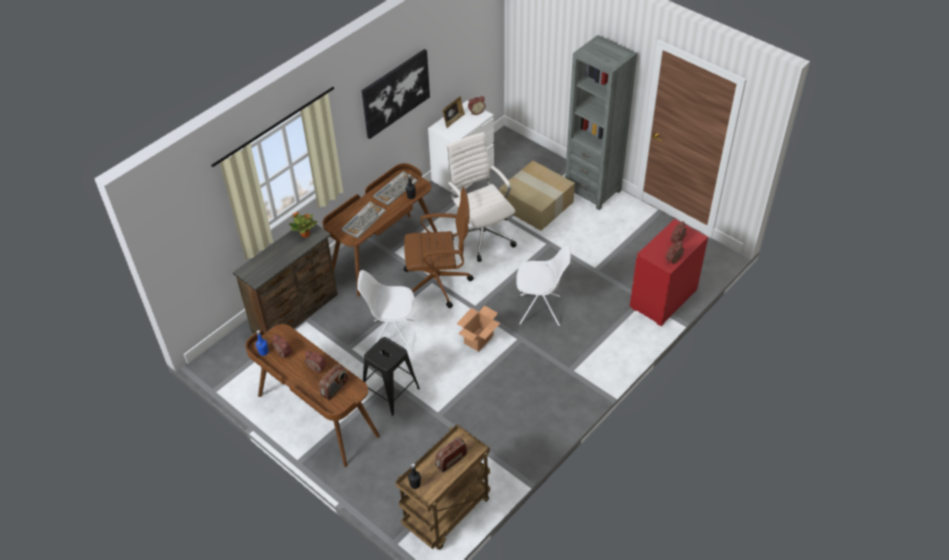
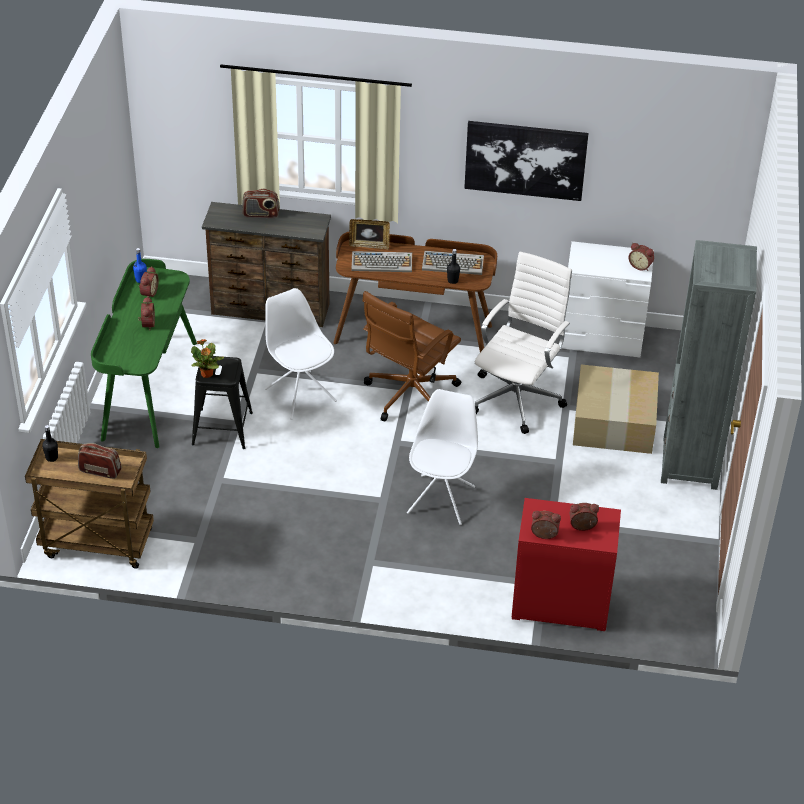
camera: 55 degrees right, 5 degrees down
brown desk [246,324,380,467] -> green desk [91,259,197,448]
potted plant [289,211,317,238] -> potted plant moved to [191,339,224,378]
radio [319,365,348,400] -> radio moved to [242,189,280,218]
brown office chair [403,187,474,308] -> brown office chair turned 75 degrees clockwise [362,291,461,422]
picture frame [443,97,465,128] -> picture frame moved to [349,219,390,250]
cardboard box [456,306,500,352] -> none
white chair [516,245,571,326] -> white chair turned 135 degrees counterclockwise [407,389,478,525]

